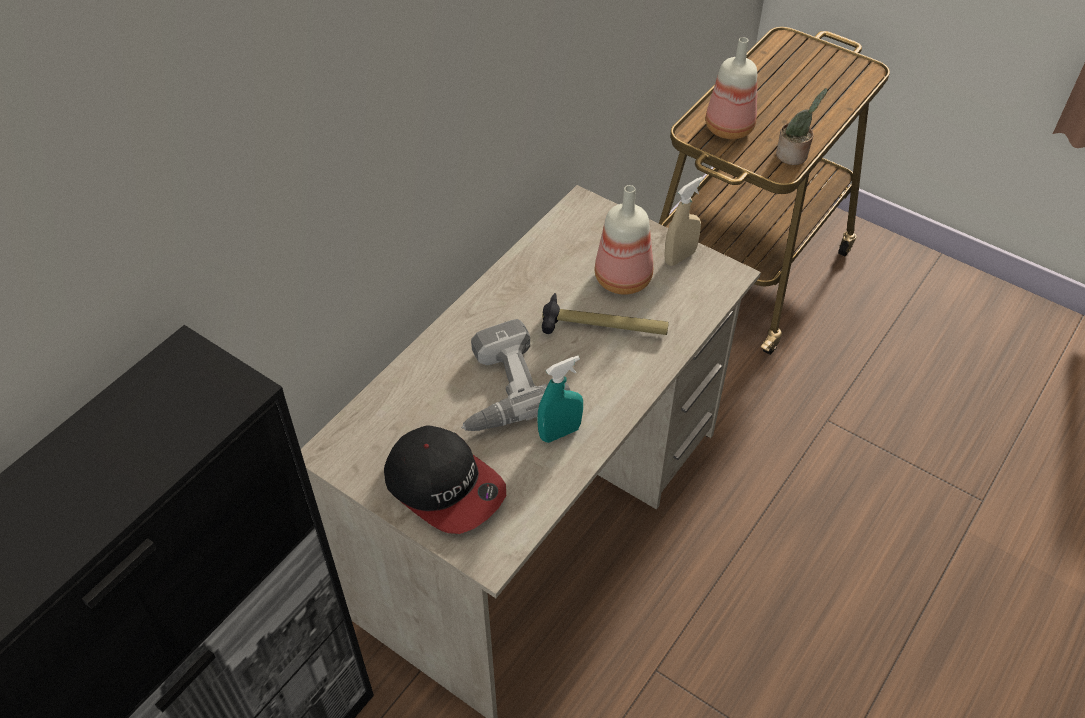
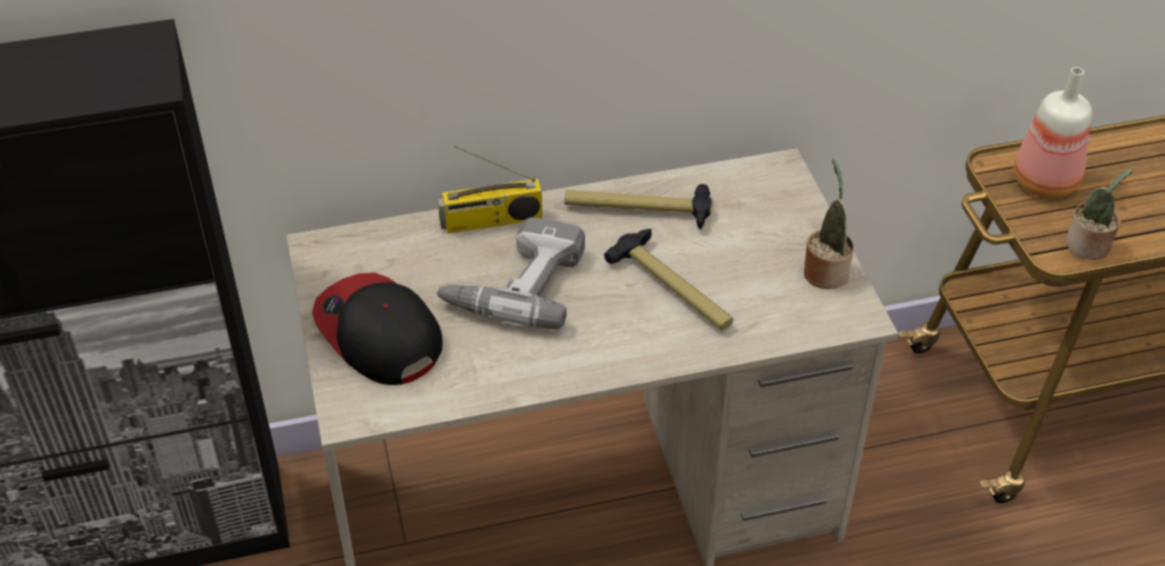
camera: 40 degrees right, 5 degrees down
cap [384,425,506,534] -> cap turned 150 degrees clockwise [312,273,443,385]
turquoise spray bottle [537,356,583,443] -> none
bottle [595,185,653,295] -> none
beige spray bottle [665,177,704,266] -> potted plant [804,159,854,289]
none -> radio [438,146,542,233]
none -> hammer [564,184,712,230]

